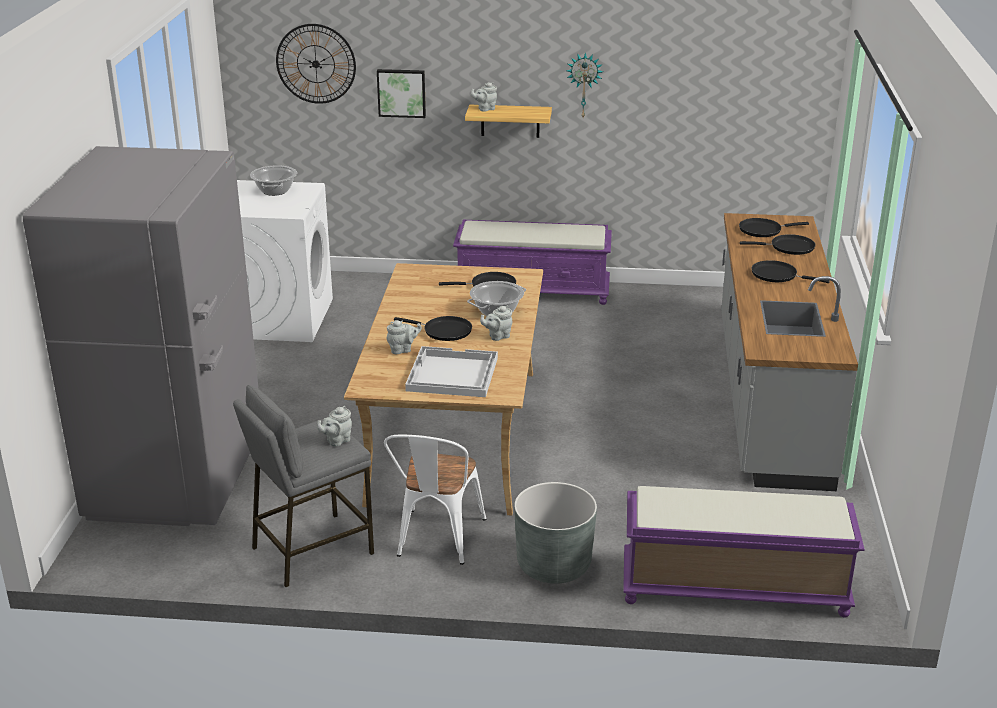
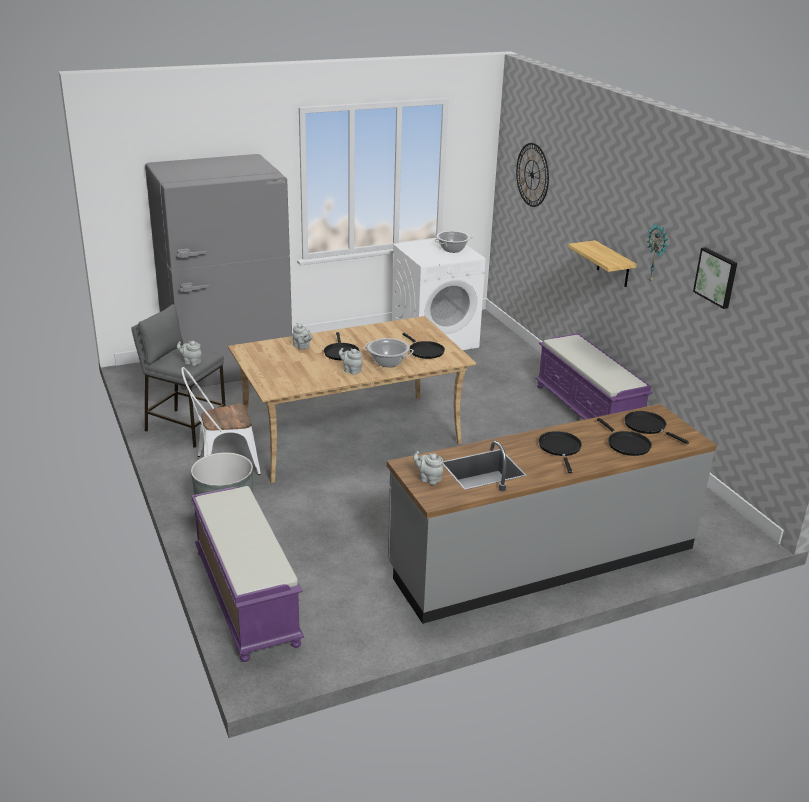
camera: 60 degrees right, 0 degrees up
picture [377,69,426,118] -> picture moved to [693,247,737,309]
white tray [405,346,498,397] -> none
grey teapot [471,82,497,112] -> grey teapot moved to [413,451,443,485]

